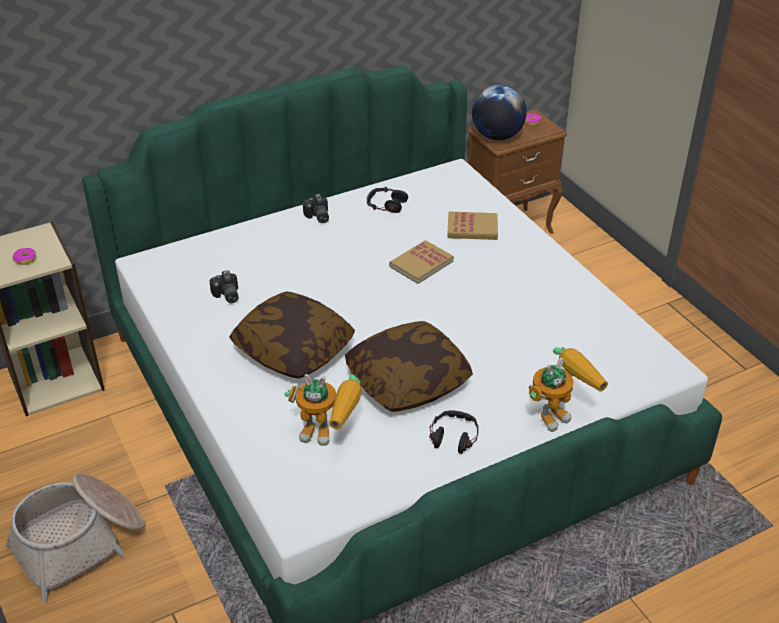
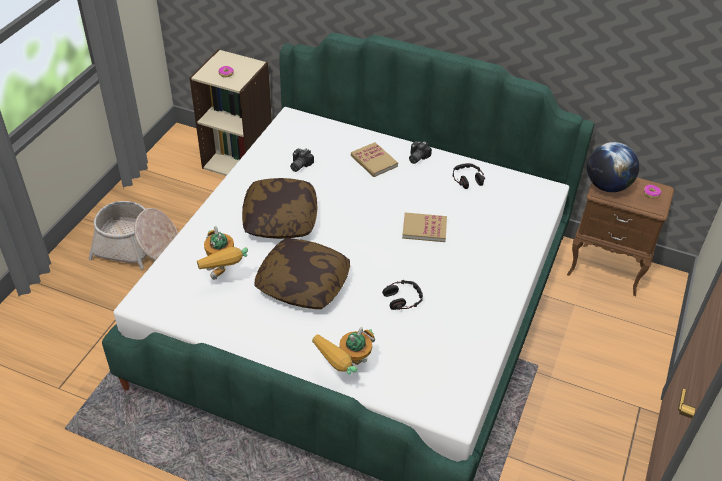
camera: 50 degrees right, 5 degrees up
headphones [429,410,479,454] -> headphones moved to [382,280,423,310]
book [447,211,498,240] -> book moved to [351,142,398,177]
toy robot [529,347,608,432] -> toy robot turned 120 degrees clockwise [312,327,375,374]

